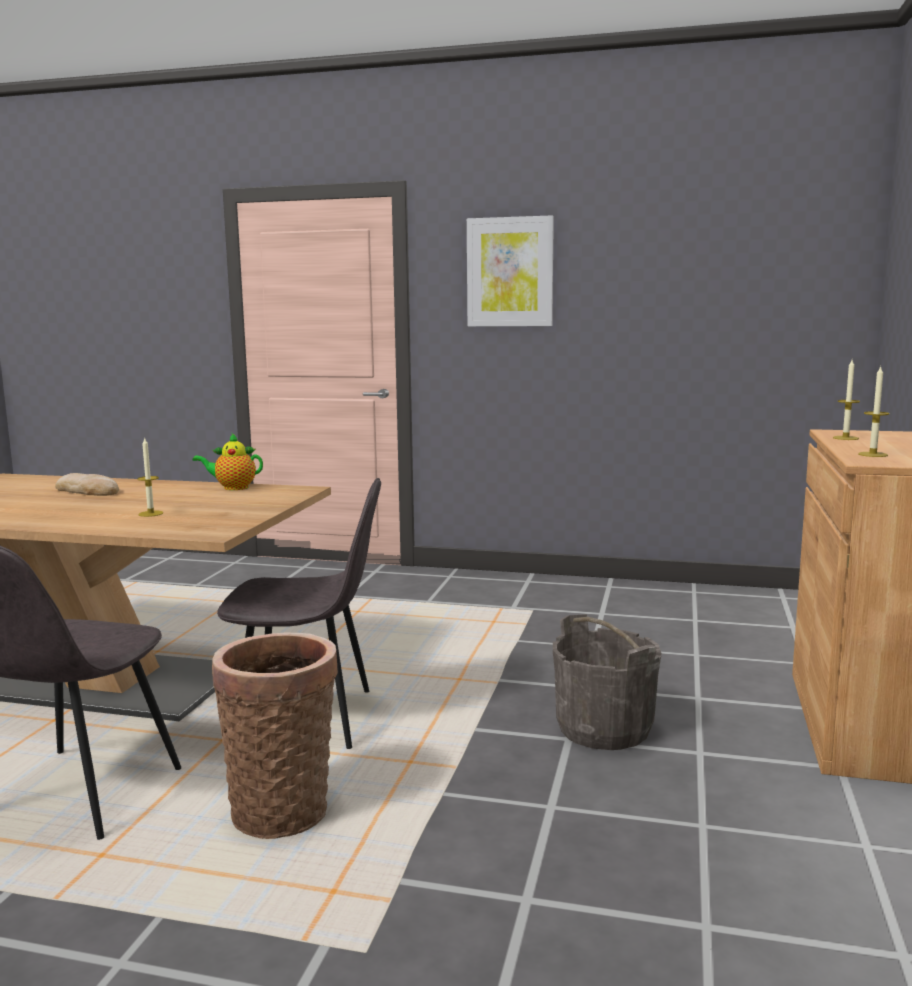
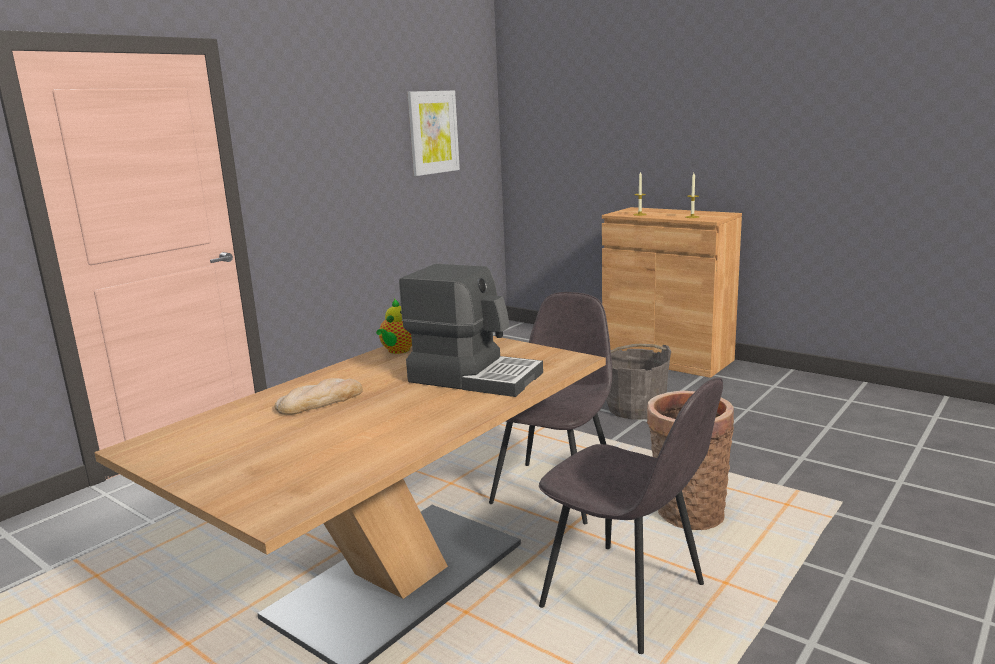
camera: 65 degrees left, 5 degrees up
candle [137,438,163,517] -> coffee machine [399,264,543,397]
picture [467,215,554,327] -> picture moved to [407,91,460,176]

